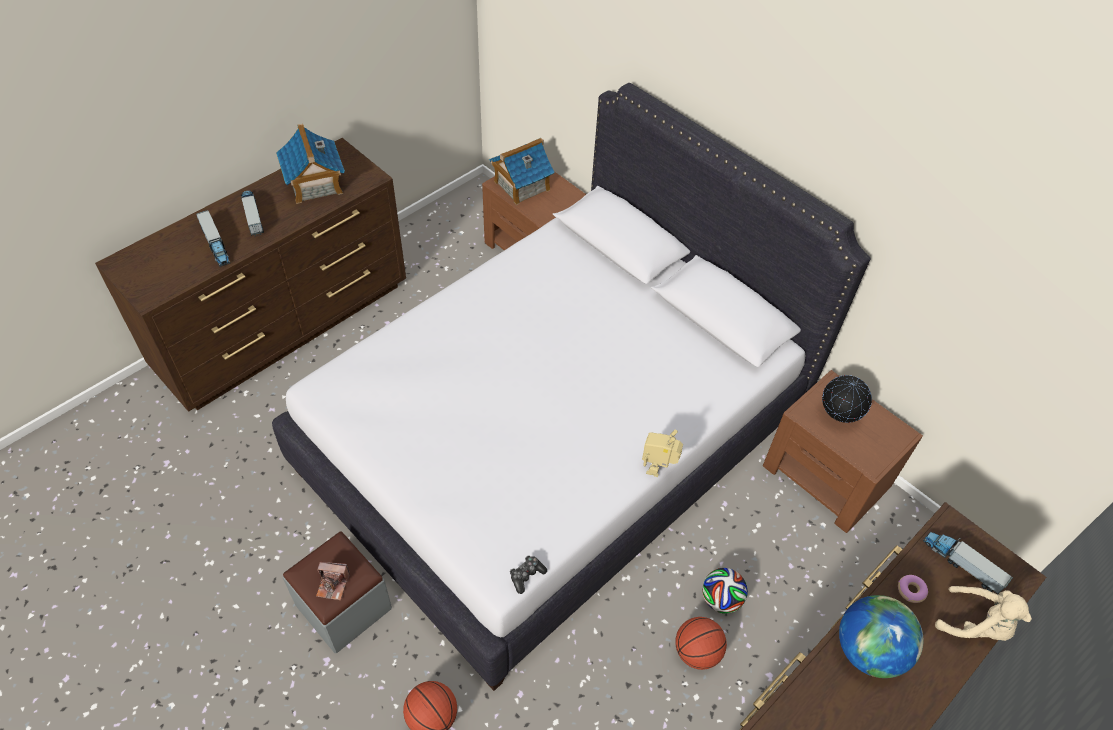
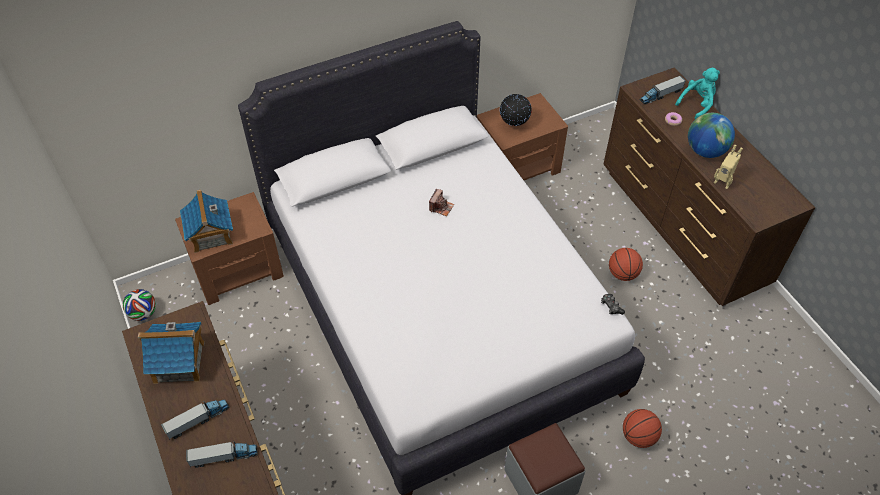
camera: 70 degrees left, 0 degrees up
toy truck [241,191,264,236] -> toy truck turned 150 degrees clockwise [161,400,230,440]
camera [316,562,350,600] -> camera moved to [429,189,454,216]
toy robot [642,430,683,477] -> toy robot moved to [714,145,743,189]
football [702,568,748,614] -> football moved to [123,289,156,321]
beige plush toy [935,586,1032,641] -> turquoise plush toy [675,68,720,119]

